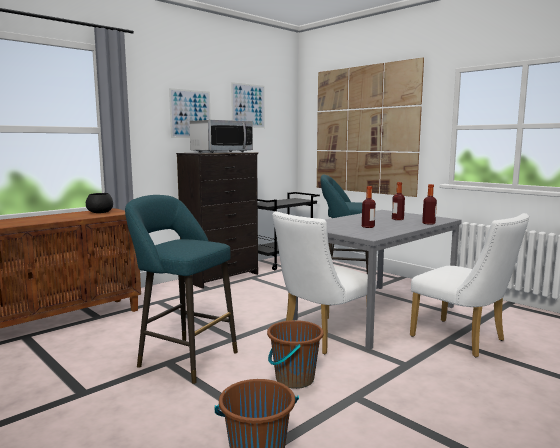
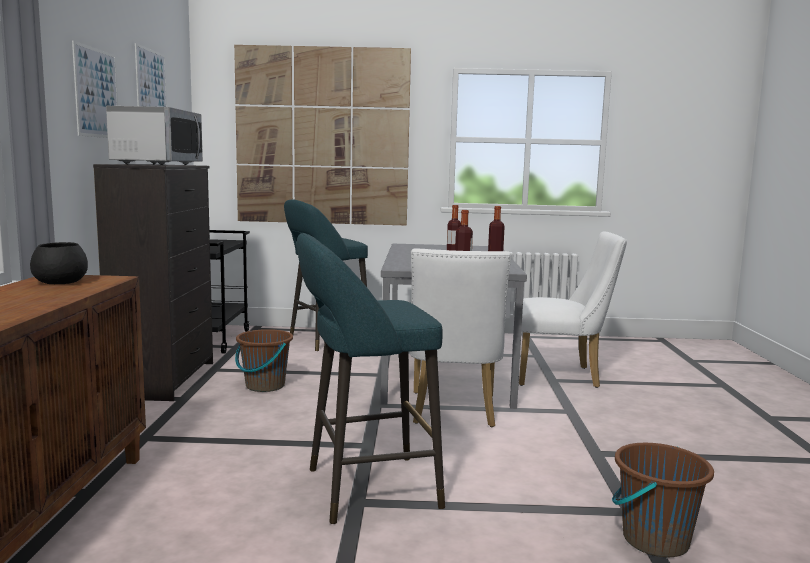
camera: 45 degrees left, 0 degrees up
brown bucket [267,320,324,389] -> brown bucket moved to [235,329,293,392]

